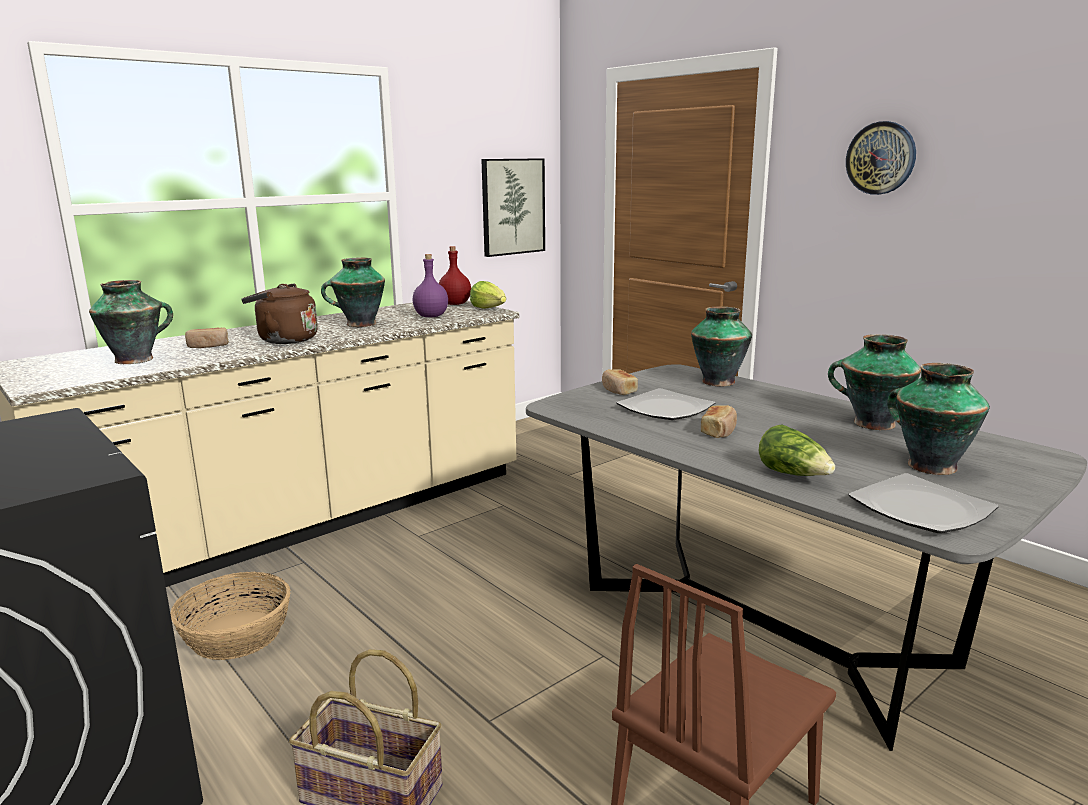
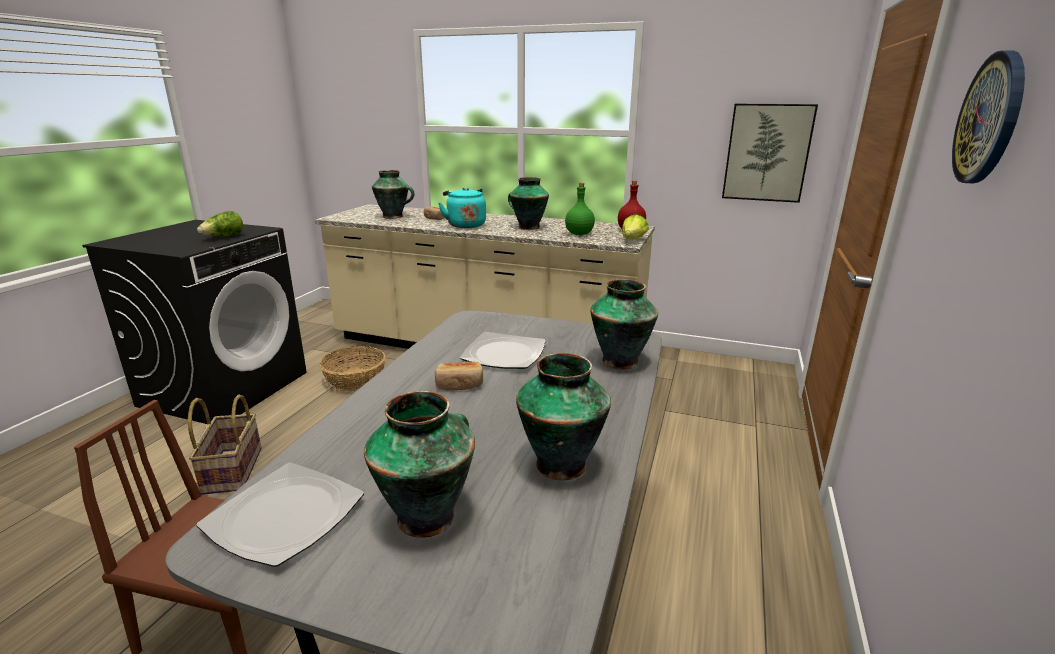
camera: 60 degrees right, 5 degrees up
brown kettle [241,283,318,344] -> turquoise kettle [438,187,486,228]
purple bottle [413,254,448,317] -> green bottle [565,183,595,235]
bread [602,369,638,395] -> none
lettuce [759,424,835,476] -> lettuce moved to [197,211,243,237]

